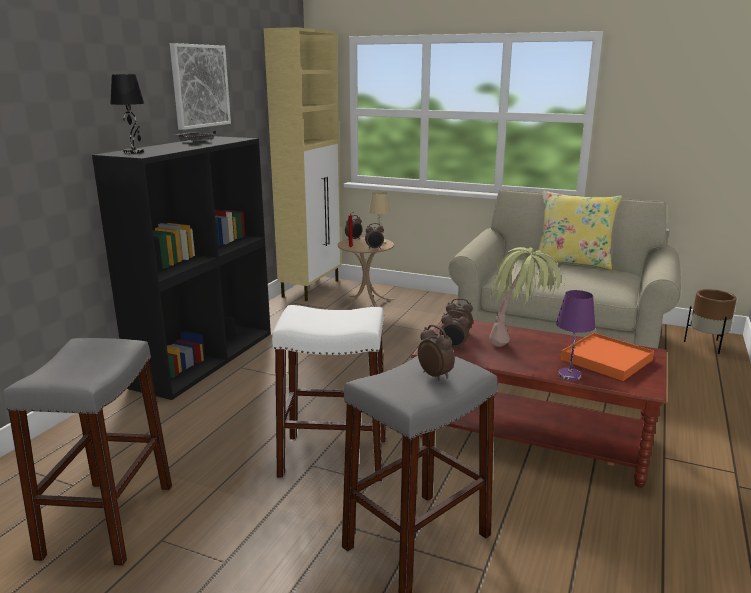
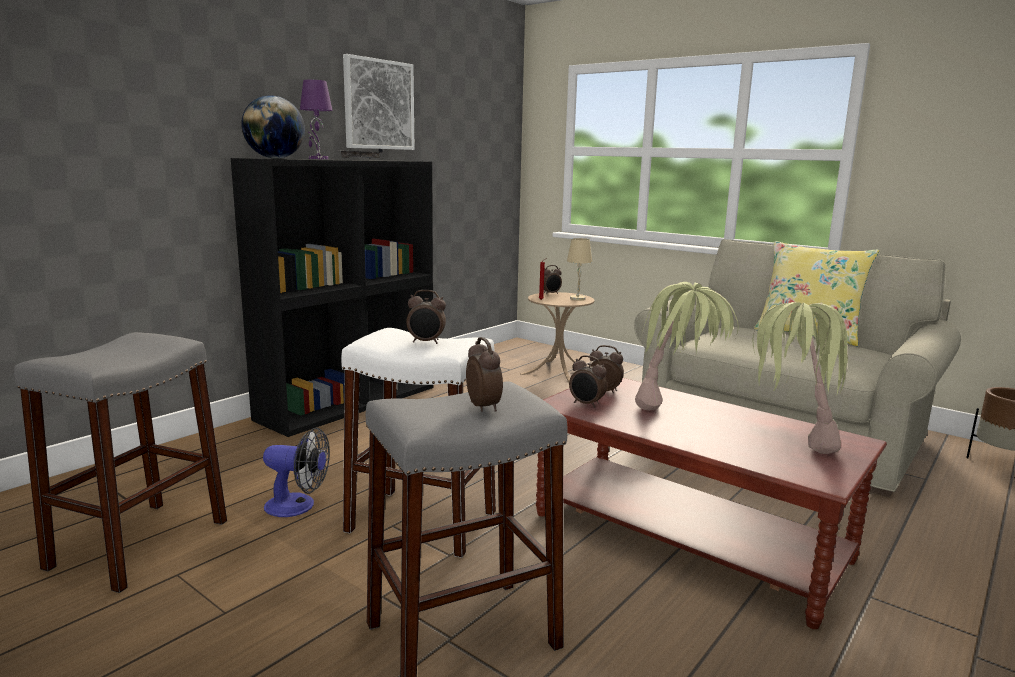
camera: 15 degrees right, 5 degrees down
black table lamp [110,74,144,154] -> globe [241,95,305,159]
beige cabinet [264,27,341,301] -> none
alarm clock [365,223,384,249] -> alarm clock moved to [406,290,446,344]
purple table lamp [556,290,595,381] -> purple table lamp moved to [300,80,333,159]
orange tray [561,332,654,381] -> potted plant [752,302,848,454]
none -> fan [263,428,330,517]

